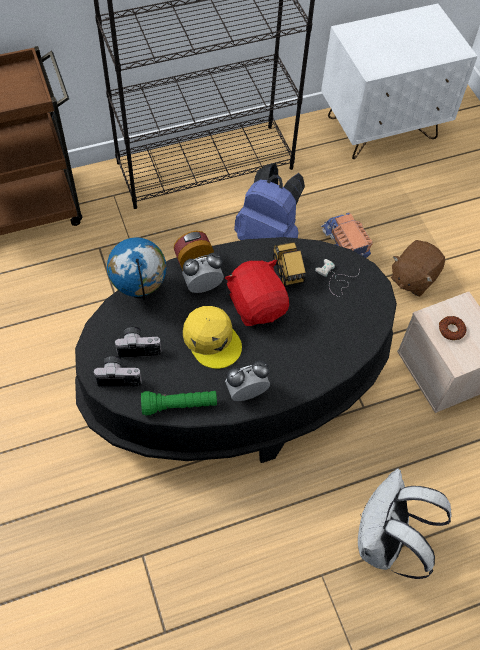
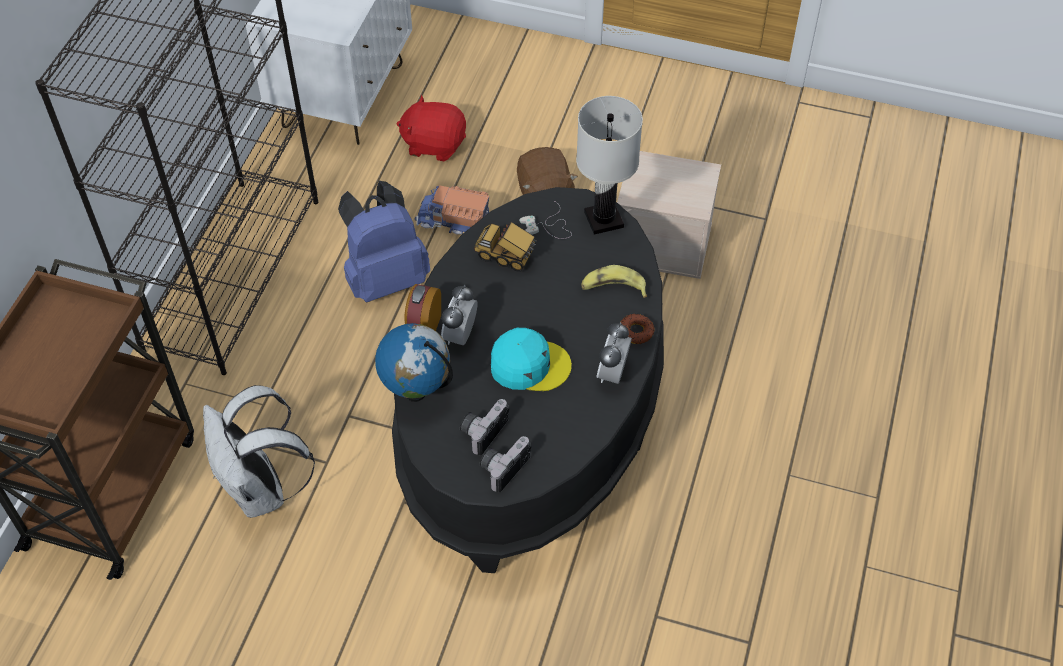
camera: 50 degrees left, 5 degrees down
green flashlight [141,391,217,416] -> none
yellow cap [183,306,242,369] -> turquoise cap [491,328,572,391]
red plush toy [225,259,289,326] -> red plush toy moved to [397,95,466,161]
white backpack [358,468,452,579] -> white backpack moved to [203,385,315,518]
donut [439,316,466,340] -> donut moved to [621,314,655,344]
none -> white table lamp [576,96,643,235]
none -> banana [581,265,647,298]

